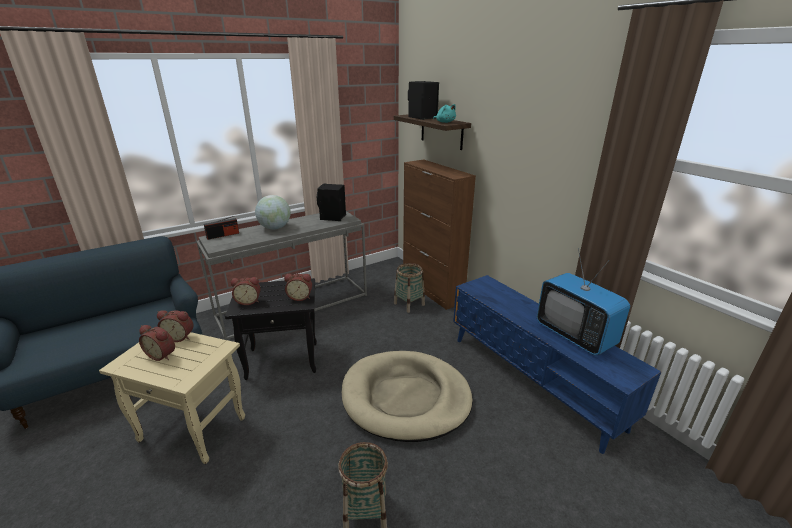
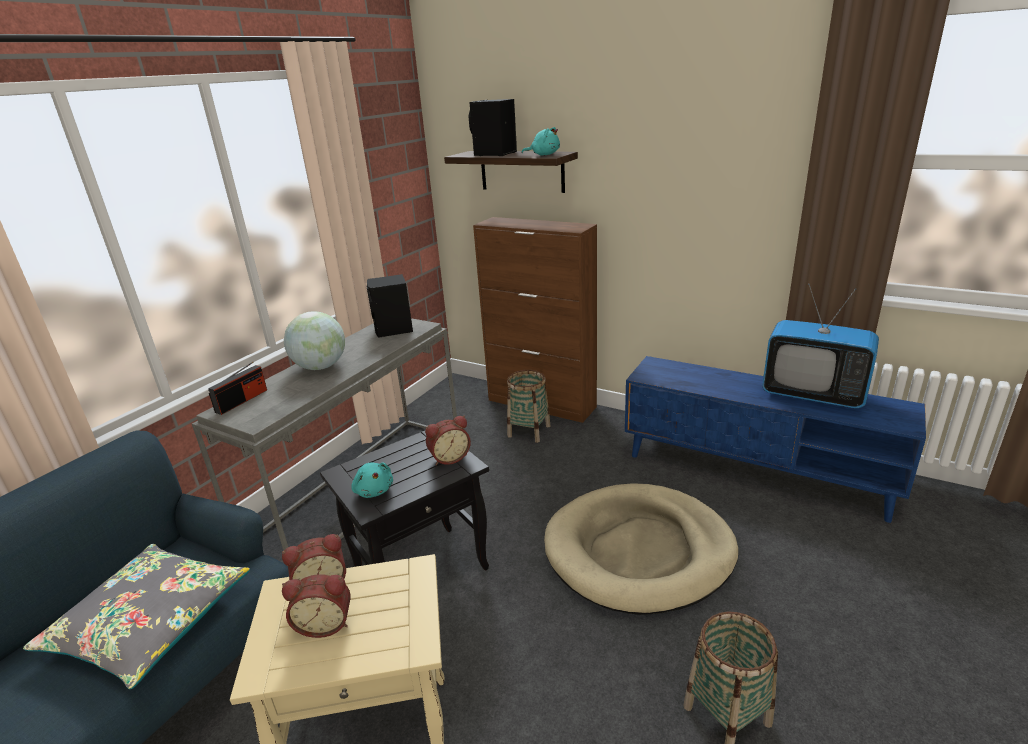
camera: 25 degrees left, 0 degrees up
alarm clock [231,277,260,305] -> turquoise plush toy [351,463,393,498]
none -> grey pillow [23,544,250,689]

